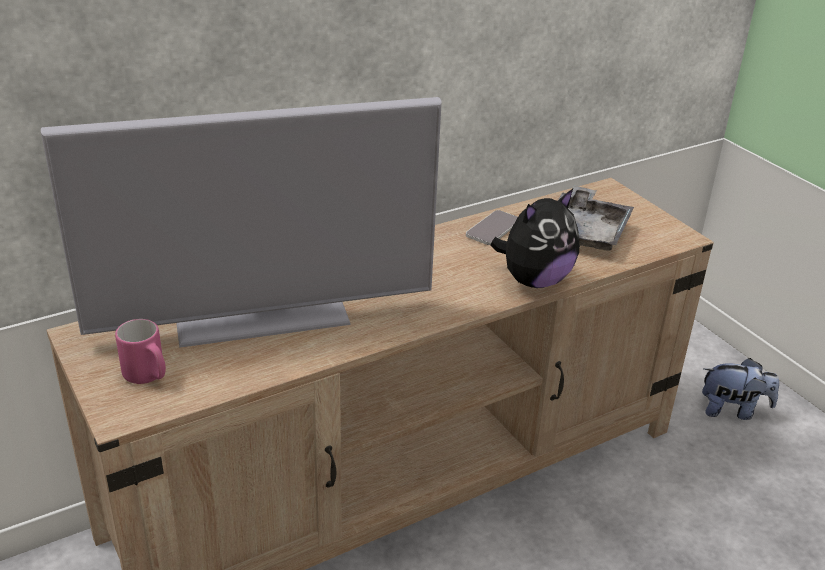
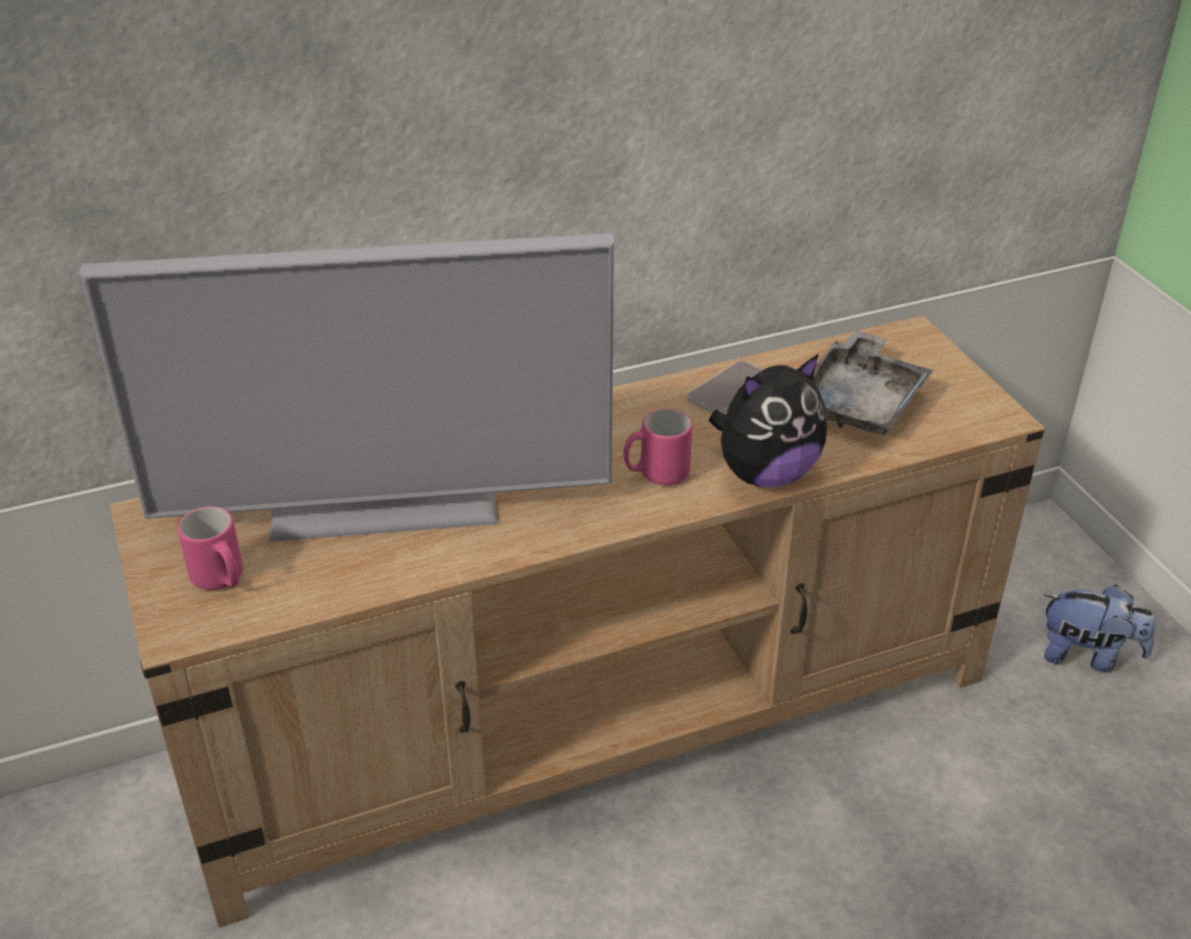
camera: 10 degrees right, 5 degrees up
none -> pink mug [623,409,692,486]

